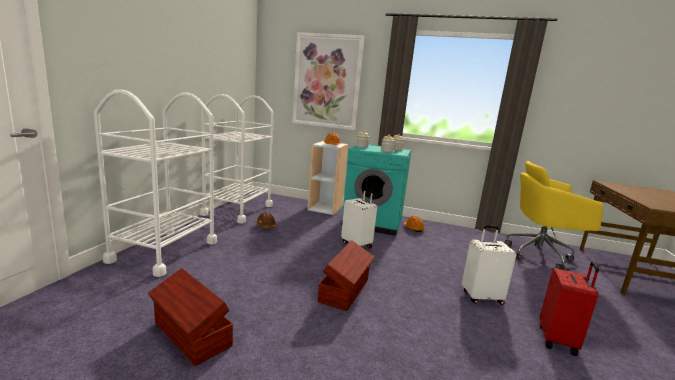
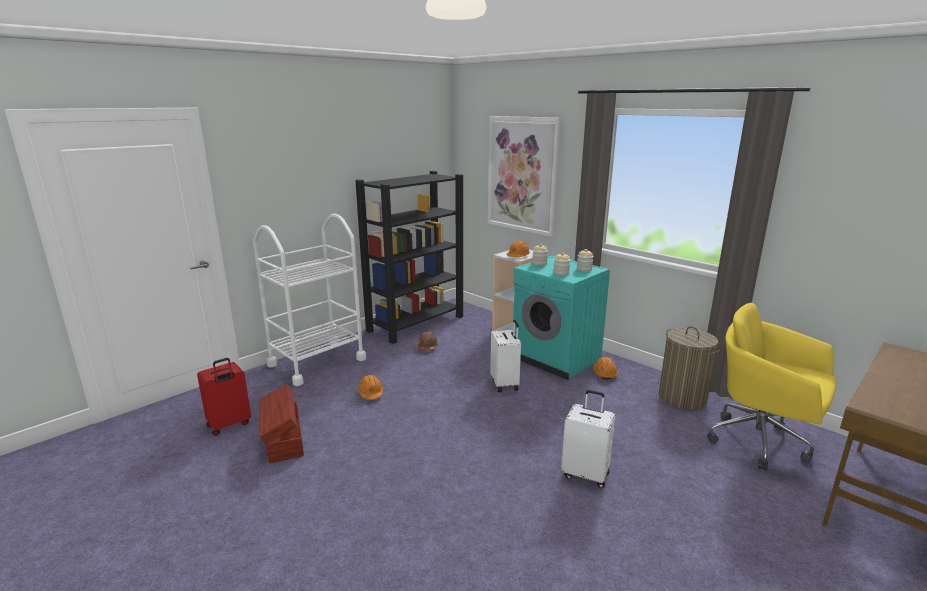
camera: 30 degrees right, 5 degrees up
white cart [200,94,274,224] -> black bookcase [355,171,463,344]
brown storage box [318,240,374,311] -> none
red suitcase [540,261,599,356] -> red suitcase moved to [197,358,251,436]
none -> orange hard hat [358,375,383,400]
none -> laundry basket [659,326,720,410]

